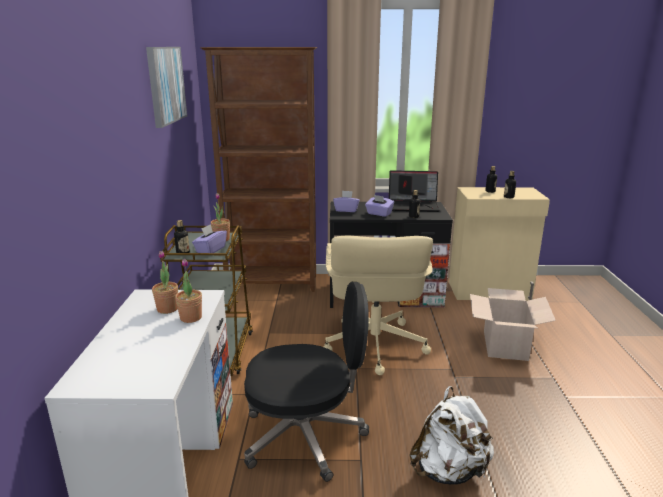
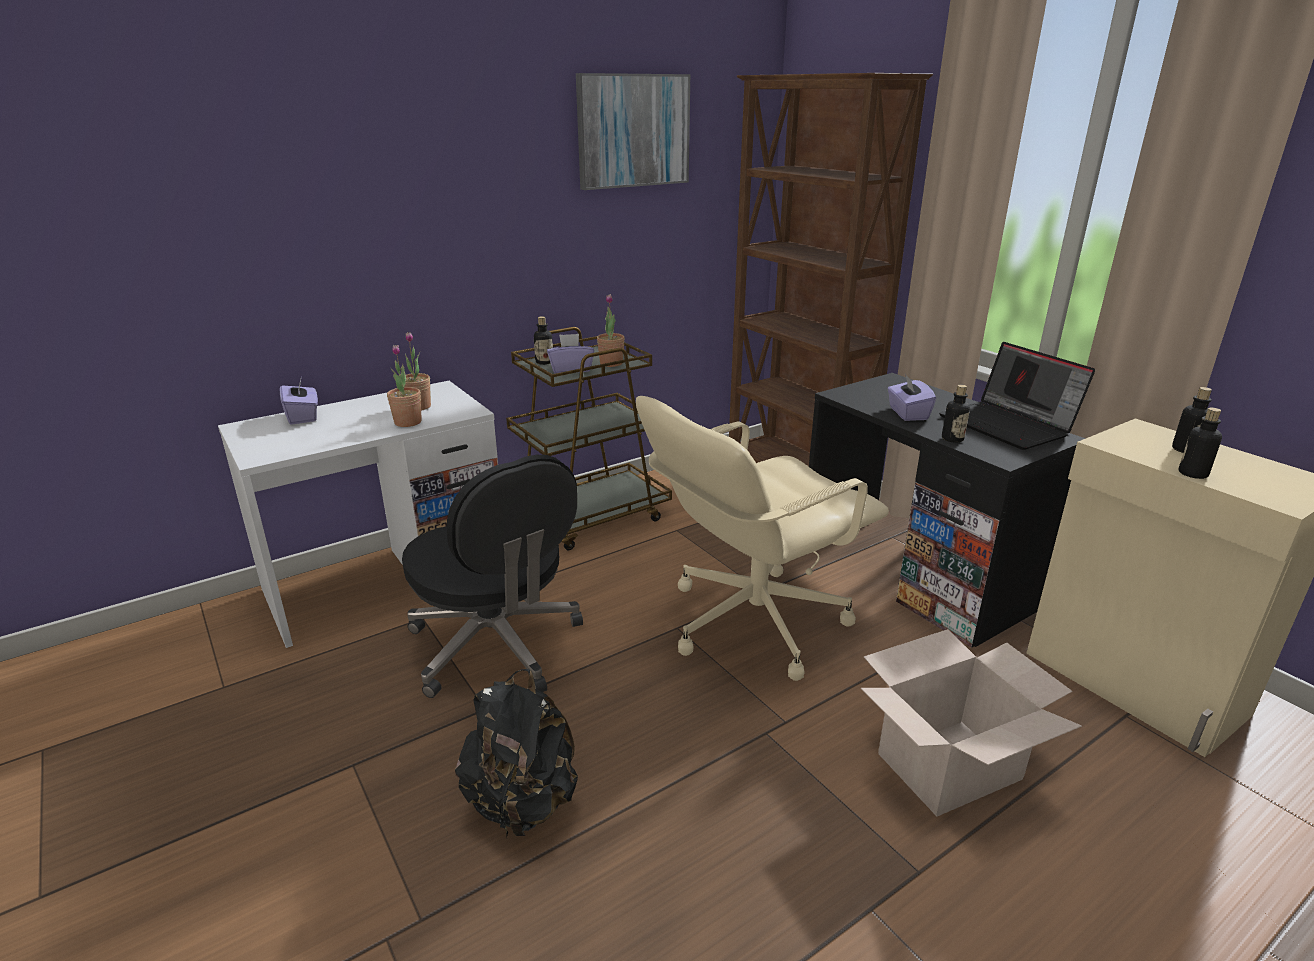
camera: 55 degrees right, 5 degrees up
purple tissue box [333,191,360,212] -> purple tissue box moved to [280,379,318,425]
white backpack [409,386,494,485] -> black backpack [455,669,578,836]

